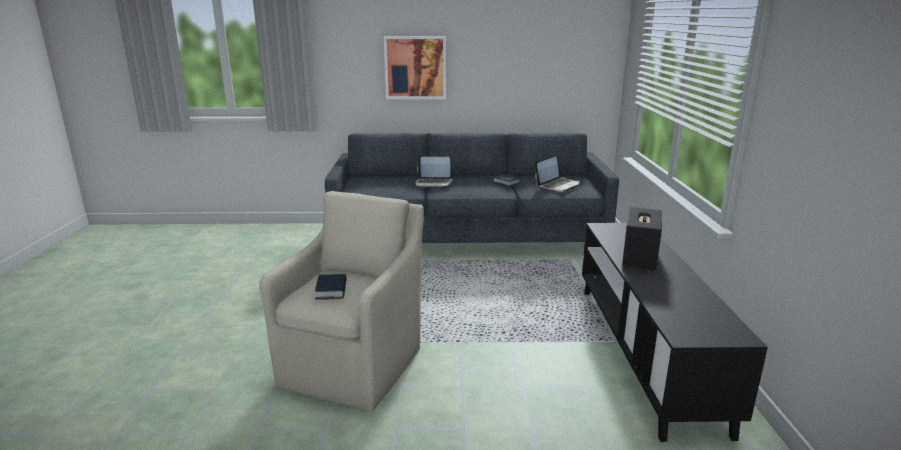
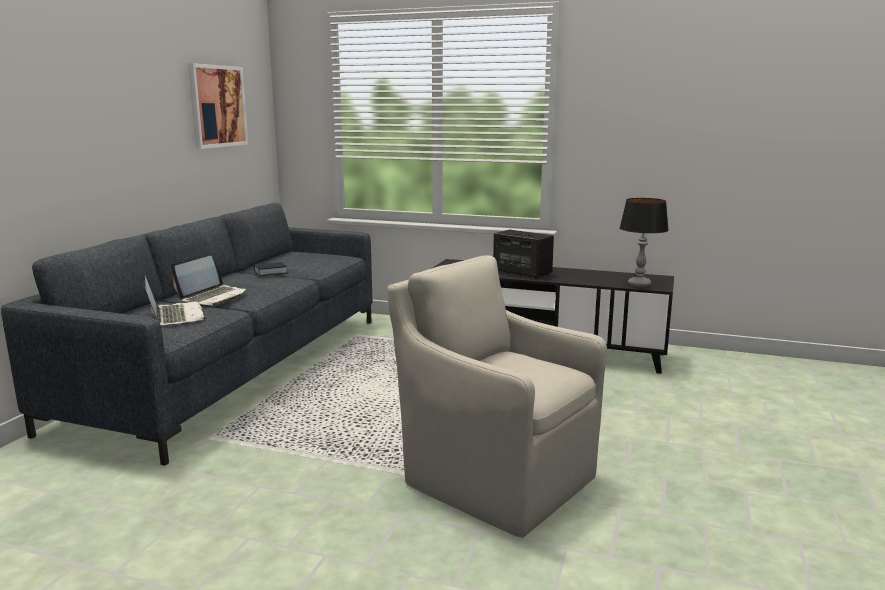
camera: 70 degrees left, 5 degrees down
book [315,274,347,300] -> none
picture [384,36,446,99] -> picture moved to [188,63,248,149]
laptop [535,157,580,192] -> laptop moved to [144,275,206,326]
none -> table lamp [620,198,669,287]

